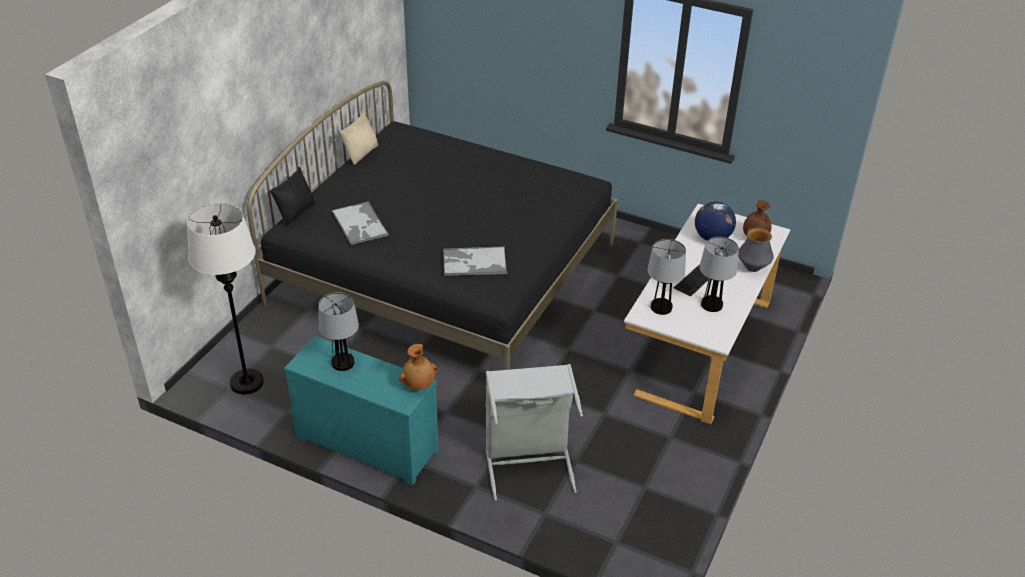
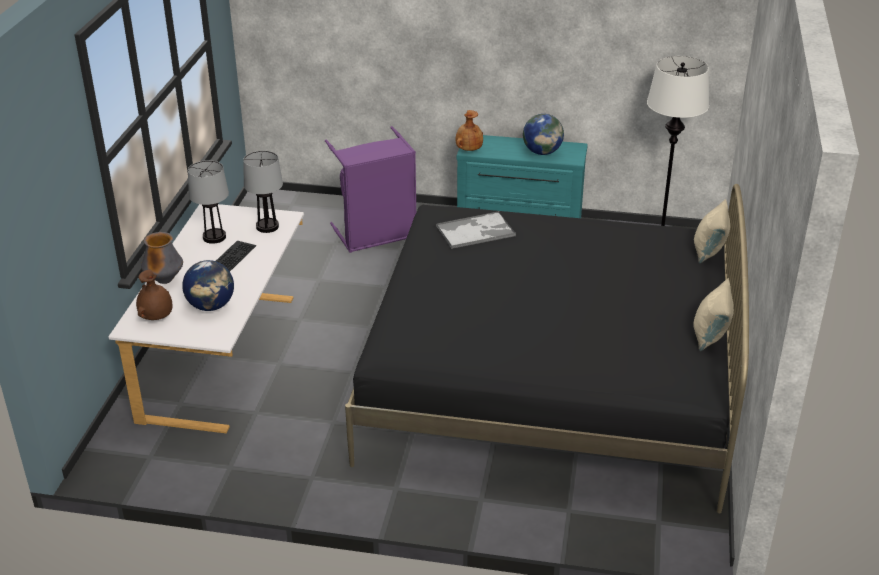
camera: 165 degrees right, 5 degrees down
black pillow [270,167,316,225] -> beige pillow [694,199,730,263]
table lamp [318,292,359,371] -> globe [523,114,564,155]
tray [332,201,389,245] -> none
grey laundry basket [486,364,583,500] -> purple laundry basket [325,126,416,253]

